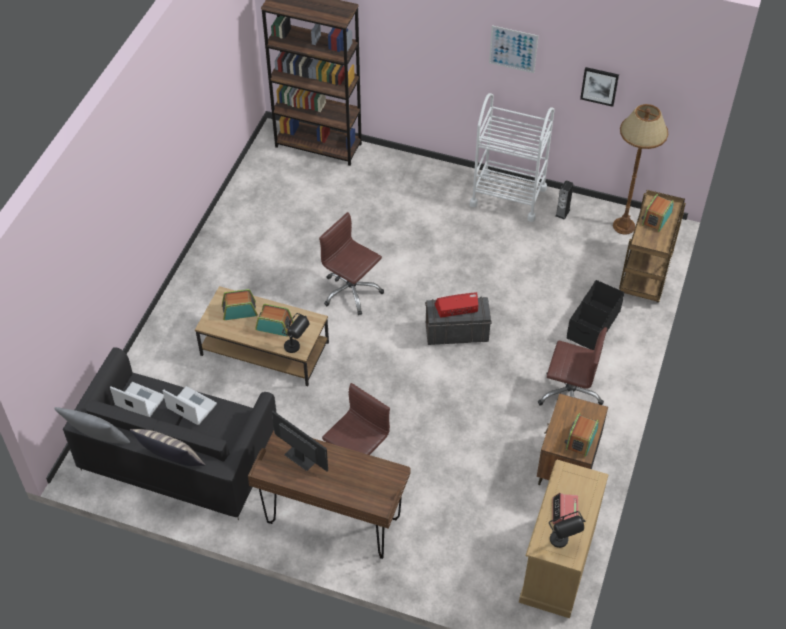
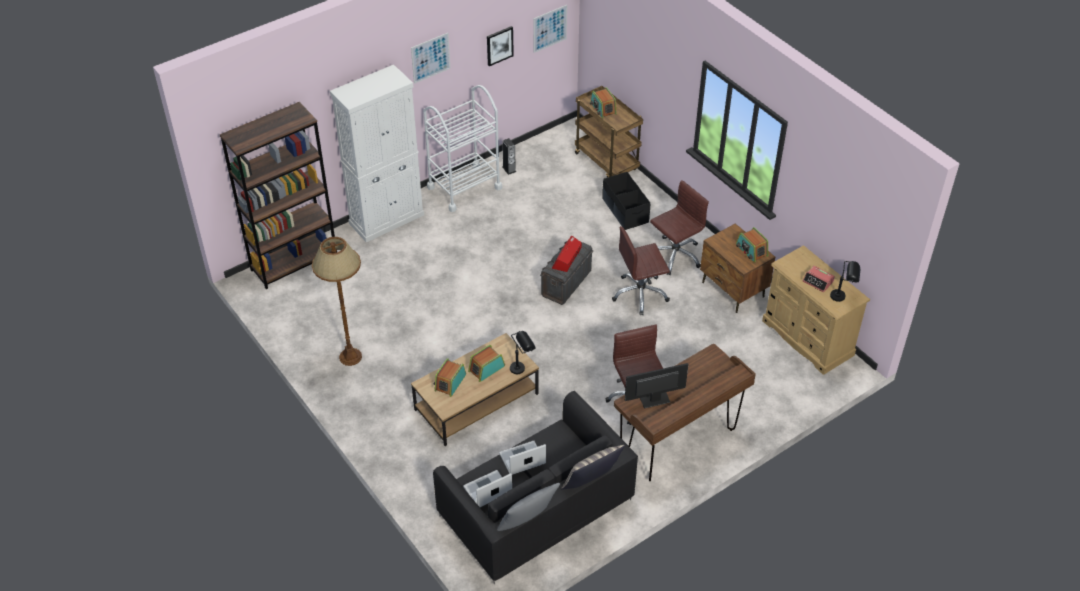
camera: 55 degrees left, 5 degrees down
brown office chair [319,212,384,315] -> brown office chair moved to [612,226,670,315]
brown floor lamp [613,104,668,234] -> brown floor lamp moved to [312,237,362,366]
none -> white cabinet [330,65,424,242]
none -> picture [533,5,567,53]

